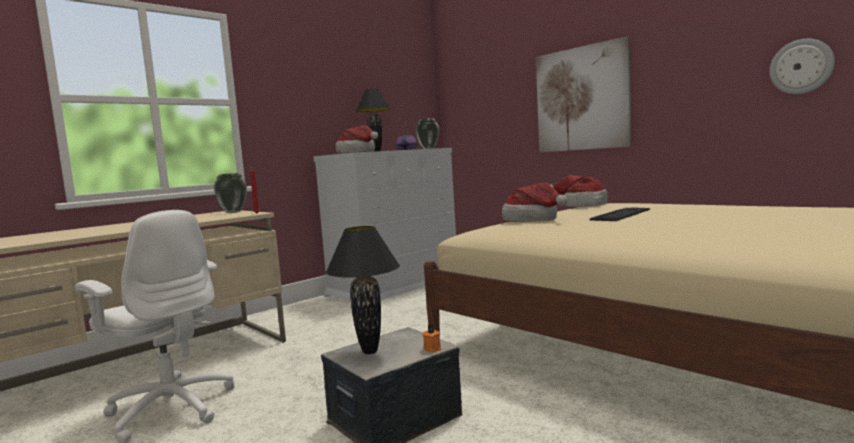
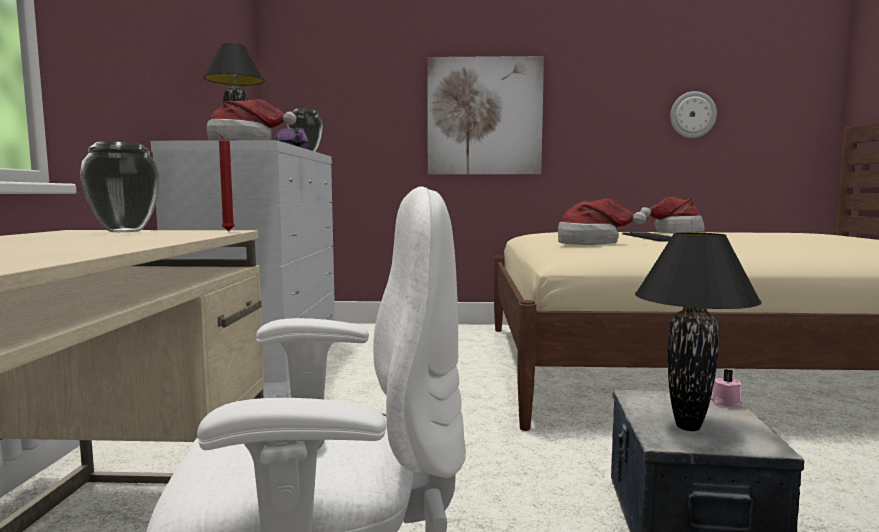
camera: 45 degrees left, 0 degrees up
orange candle [422,324,441,352] -> pink candle [711,369,741,407]
hat [550,175,607,207] -> hat moved to [640,197,705,233]

